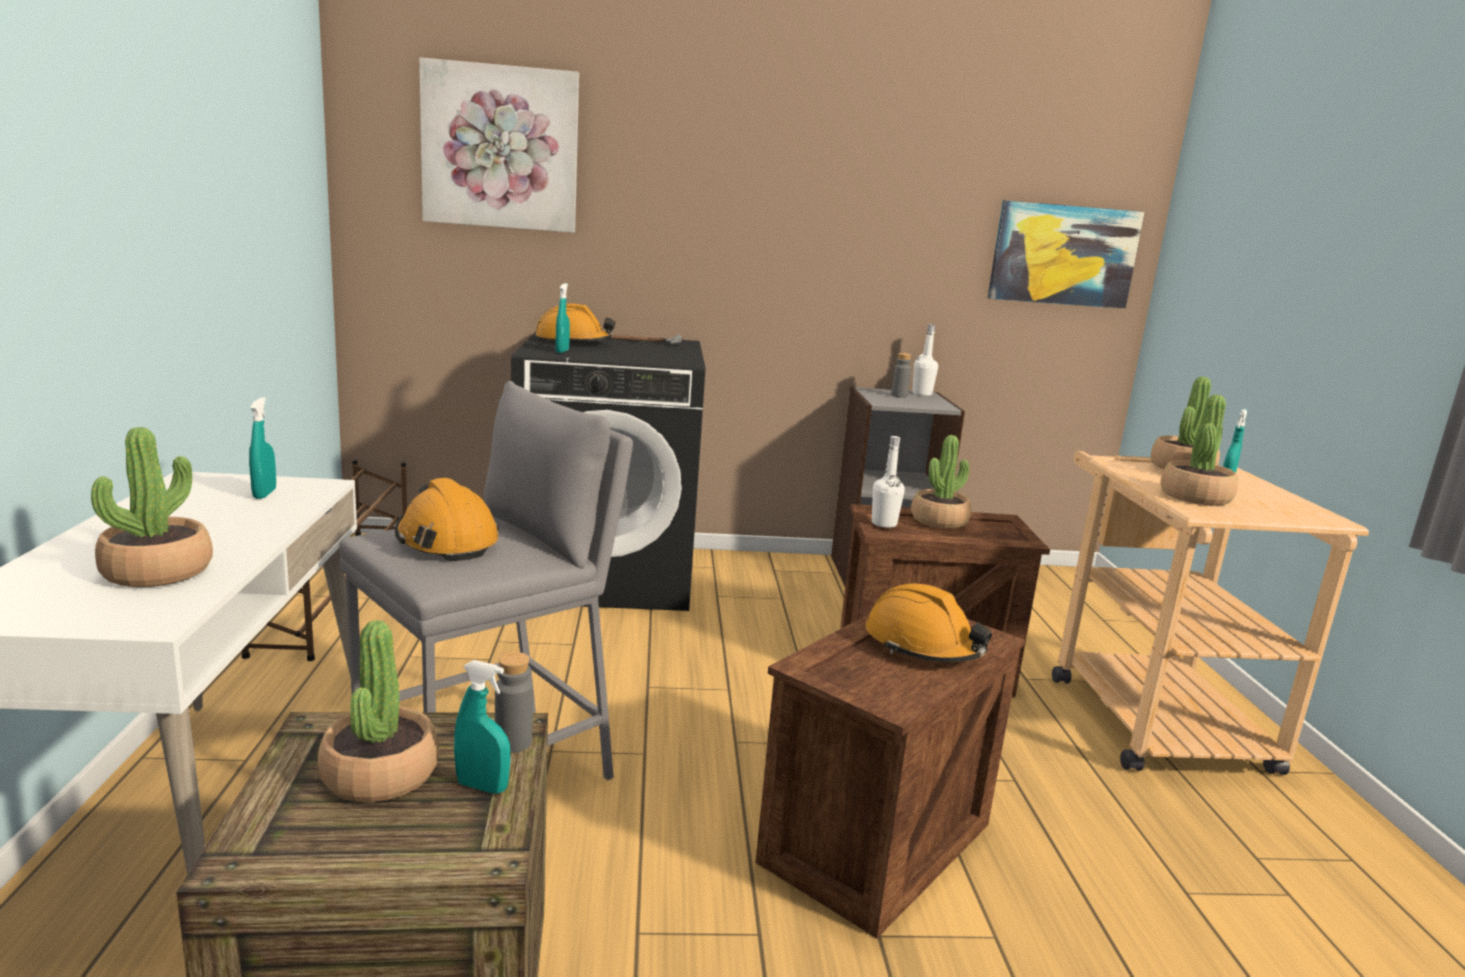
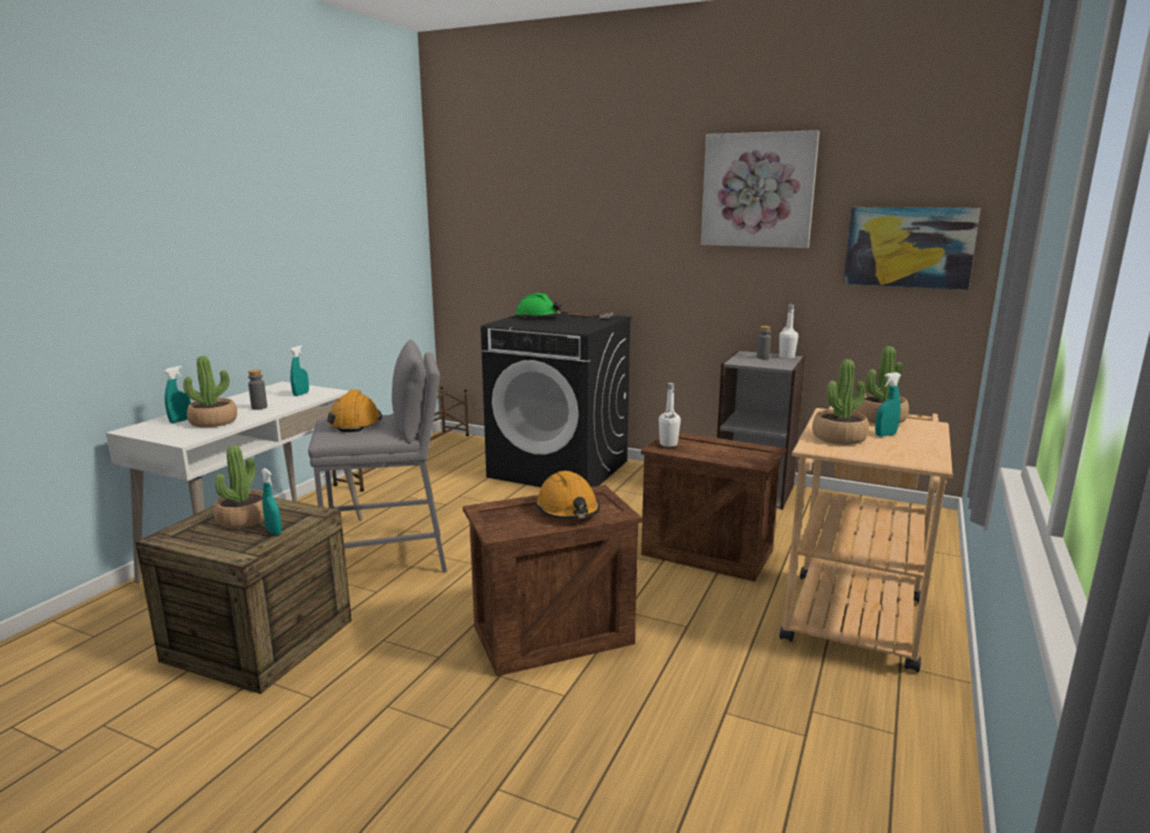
camera: 30 degrees right, 0 degrees up
picture [419,57,579,233] -> picture moved to [701,130,819,248]
grey bottle [495,652,533,753] -> grey bottle moved to [248,369,267,410]
orange hard hat [535,304,615,342] -> green hard hat [516,293,562,318]
turquoise spray bottle [555,283,570,353] -> turquoise spray bottle moved to [164,366,191,423]
potted plant [911,435,971,529] -> none

